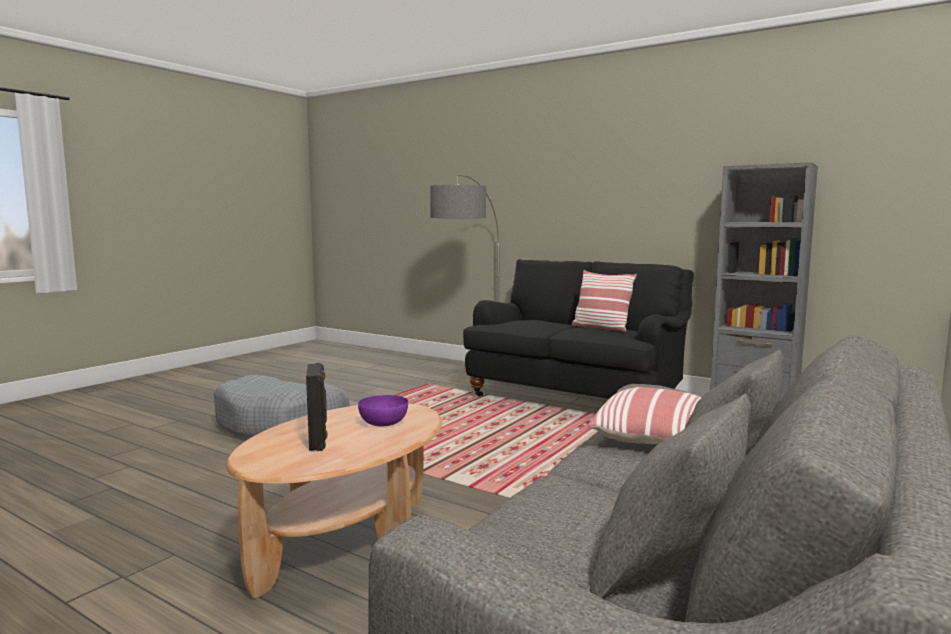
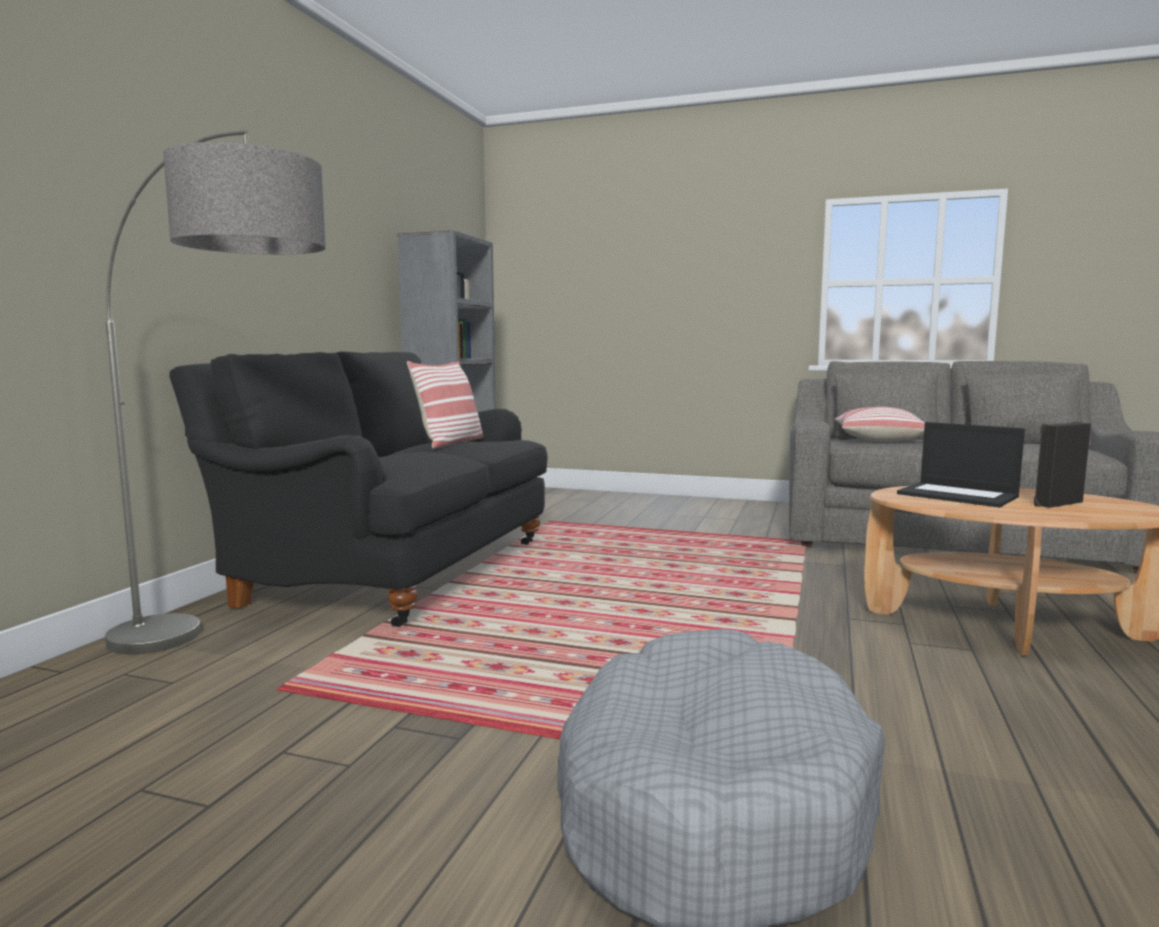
camera: 105 degrees left, 0 degrees up
purple bowl [358,395,408,426] -> laptop [897,422,1025,507]

